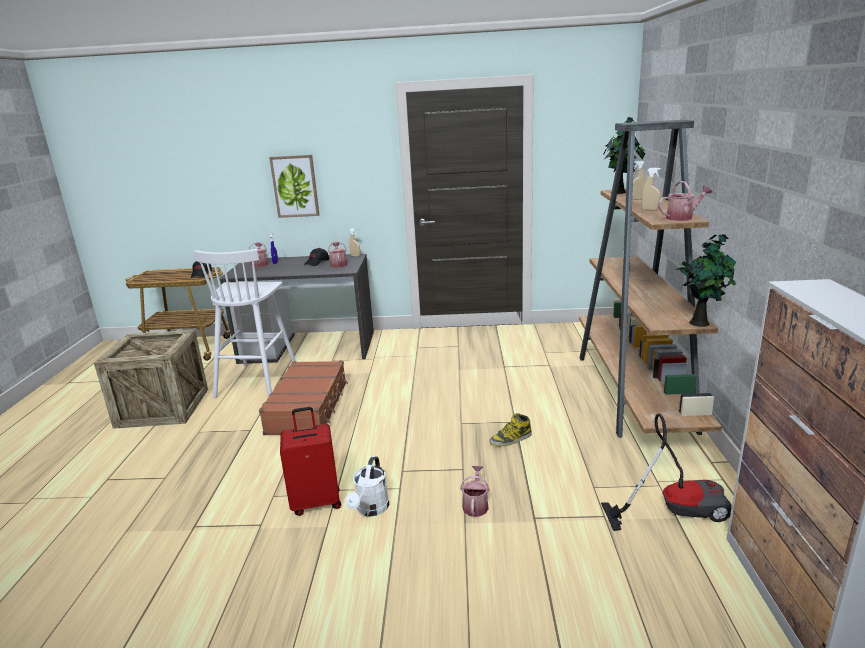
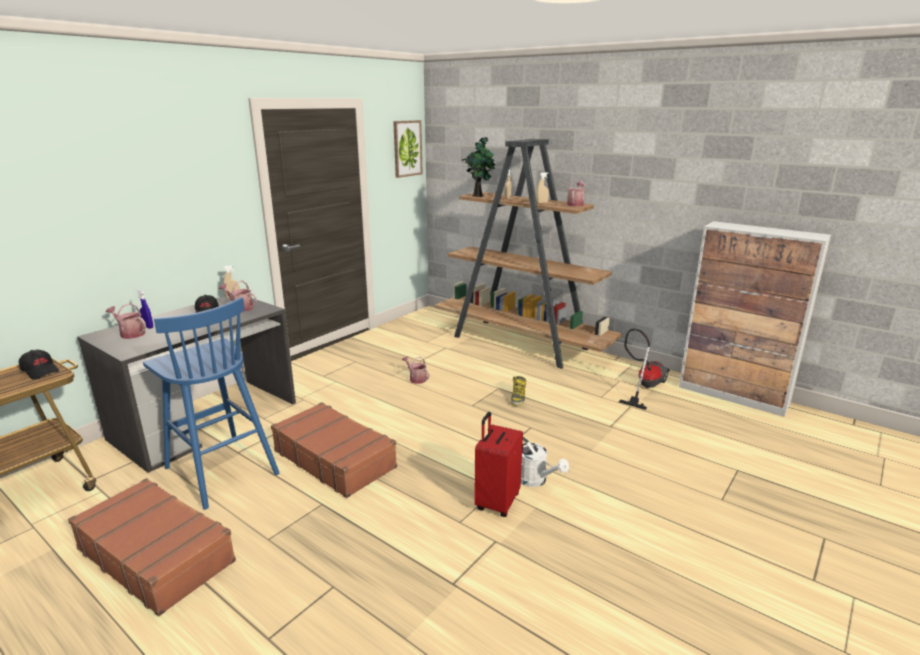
camera: 55 degrees left, 0 degrees up
crate [94,330,208,429] -> brown suitcase [68,478,236,616]
white stool [194,249,296,398] -> blue stool [143,297,279,510]
picture [269,155,319,218] -> picture moved to [393,120,423,178]
watering can [460,466,490,517] -> watering can moved to [402,356,430,384]
potted plant [676,234,736,327] -> none

